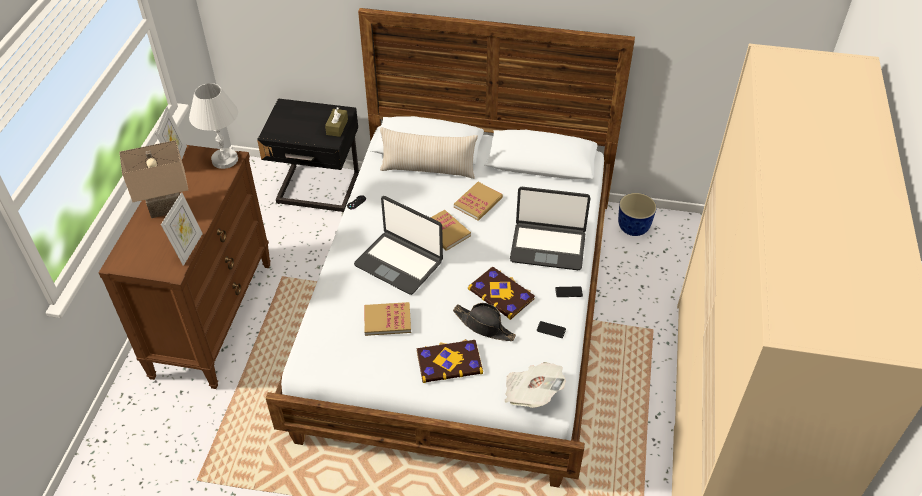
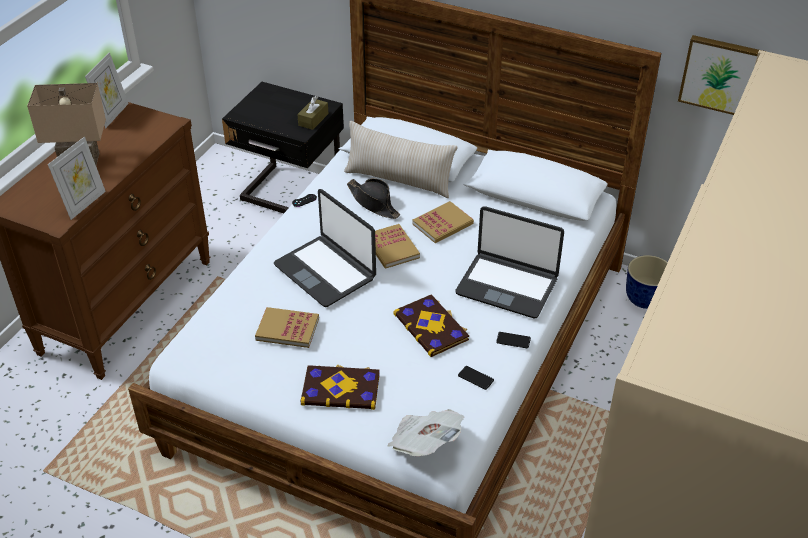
camera: 15 degrees right, 5 degrees down
white table lamp [189,83,238,169] -> none
black hat [453,303,516,341] -> black hat moved to [347,178,400,219]
none -> picture [678,35,767,115]

